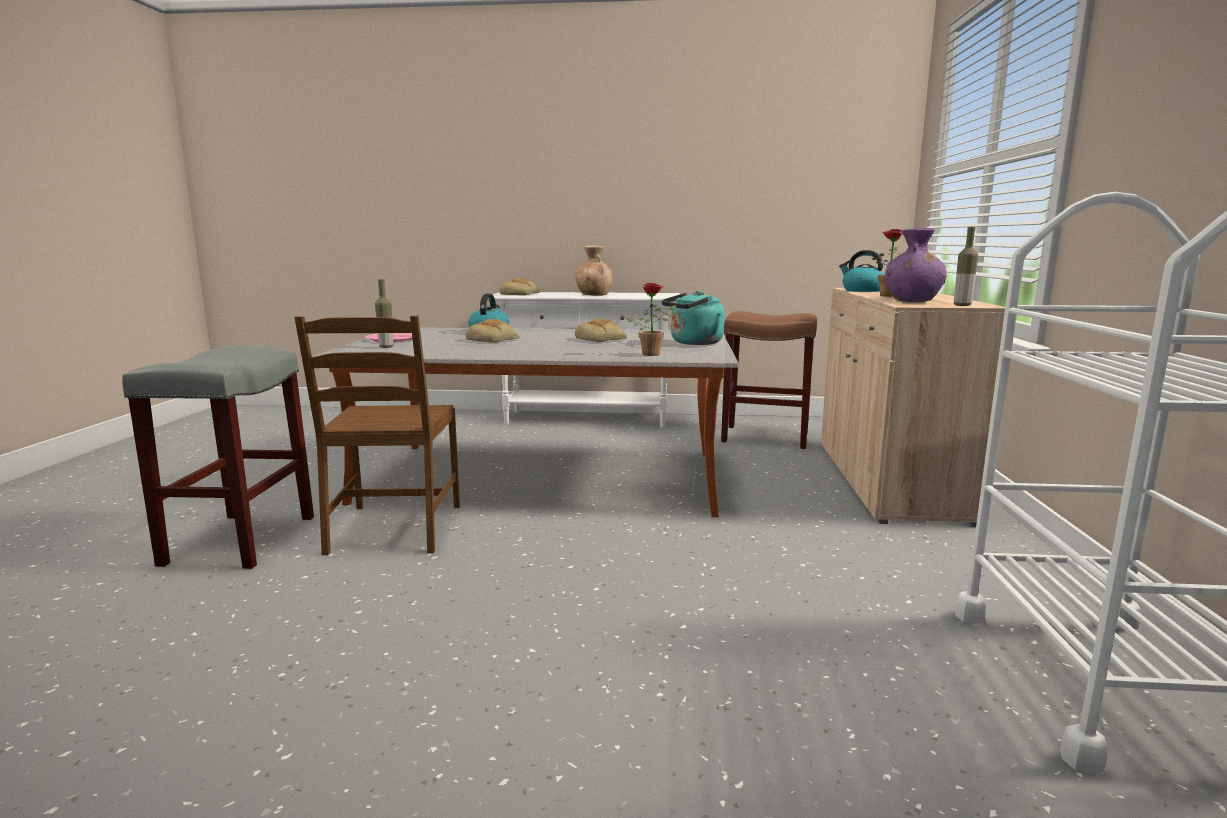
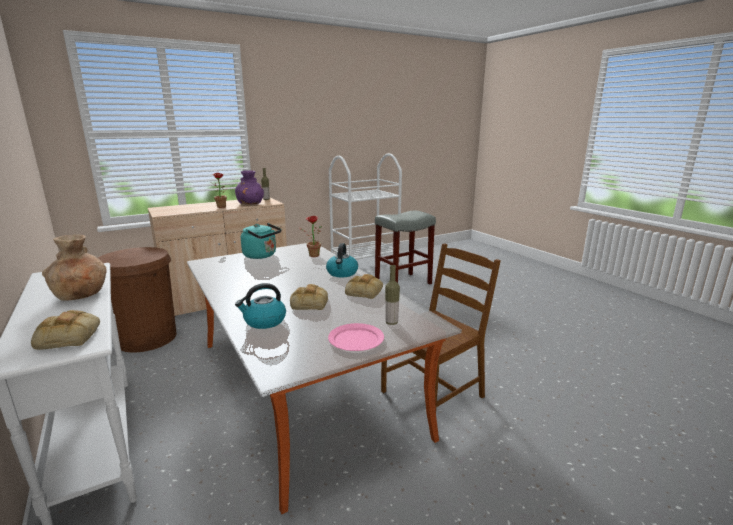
camera: 125 degrees left, 5 degrees up
grey stool [122,346,314,569] -> grey stool moved to [375,211,436,284]
bread [575,318,626,342] -> bread moved to [345,274,383,299]
brown stool [721,311,817,449] -> brown trash can [98,247,177,353]
kettle [839,250,885,292] -> kettle moved to [326,243,358,277]

